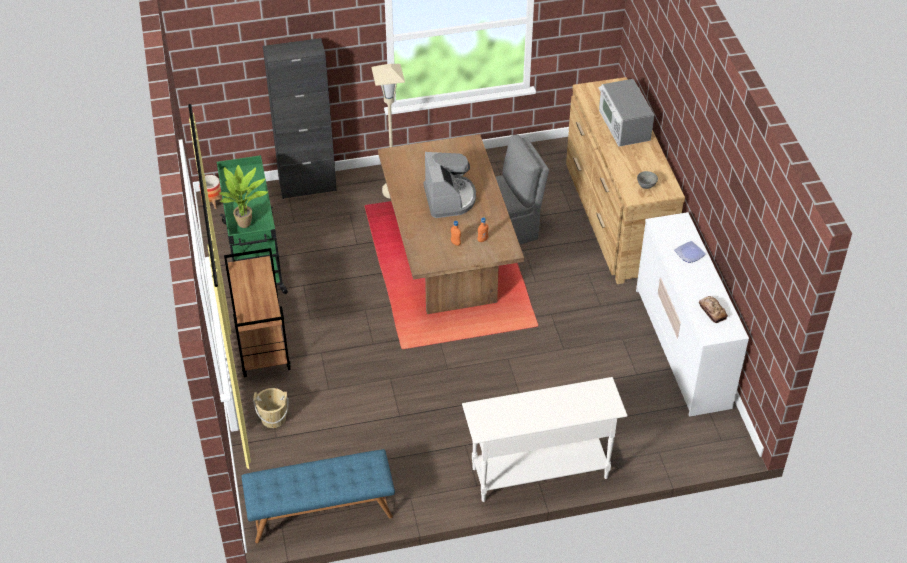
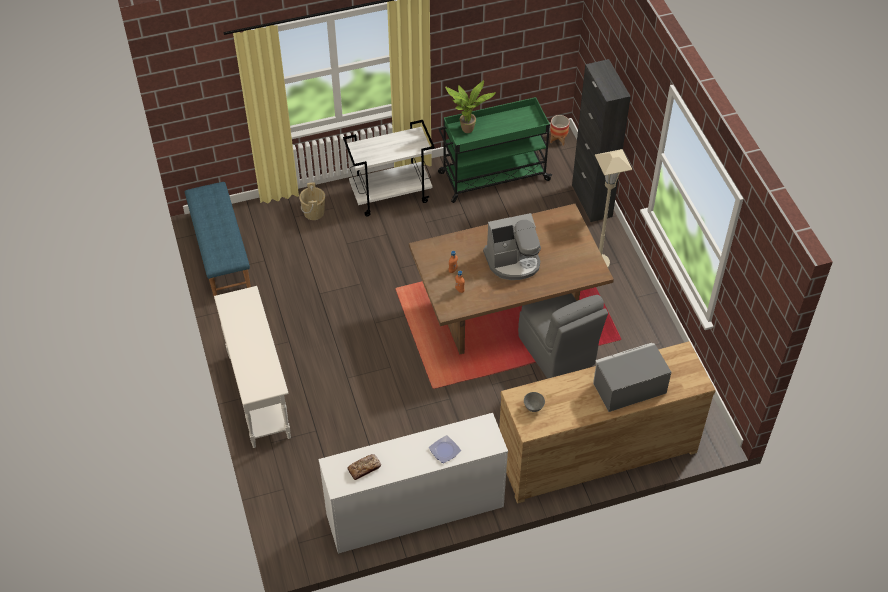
camera: 85 degrees right, 5 degrees up
brown cart [224,248,291,378] -> white cart [343,120,435,216]

